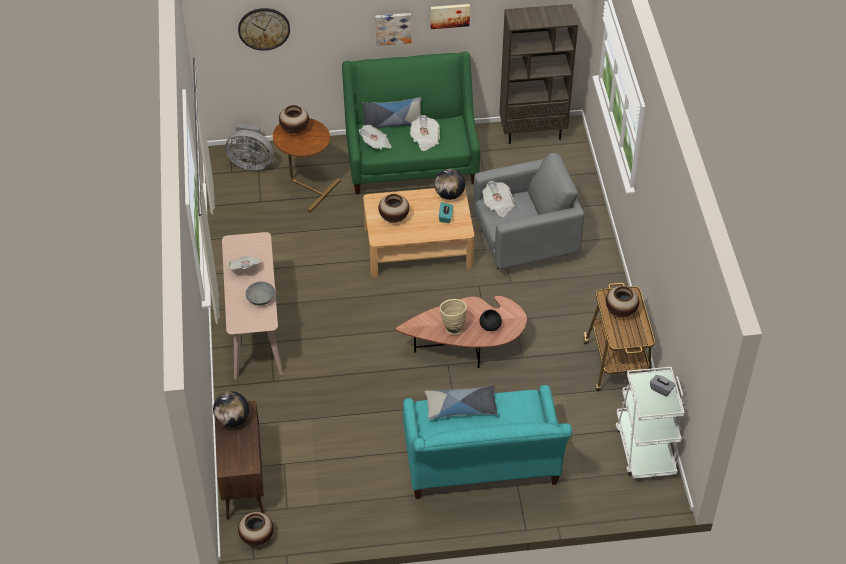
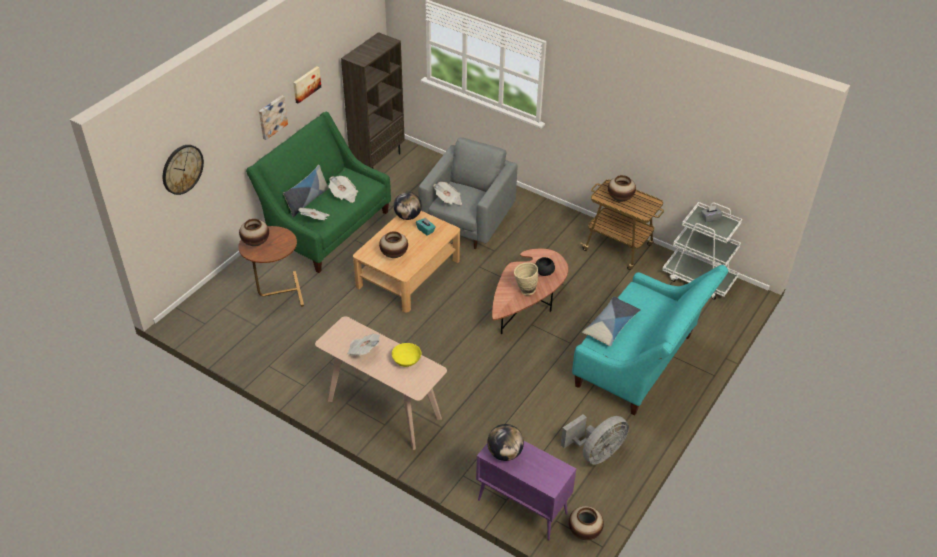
camera: 50 degrees left, 5 degrees down
brown cabinet [215,401,264,520] -> purple cabinet [476,441,576,541]
grey fan [225,124,274,171] -> grey fan moved to [561,414,629,465]
grey bowl [245,281,275,306] -> yellow bowl [392,343,421,367]

